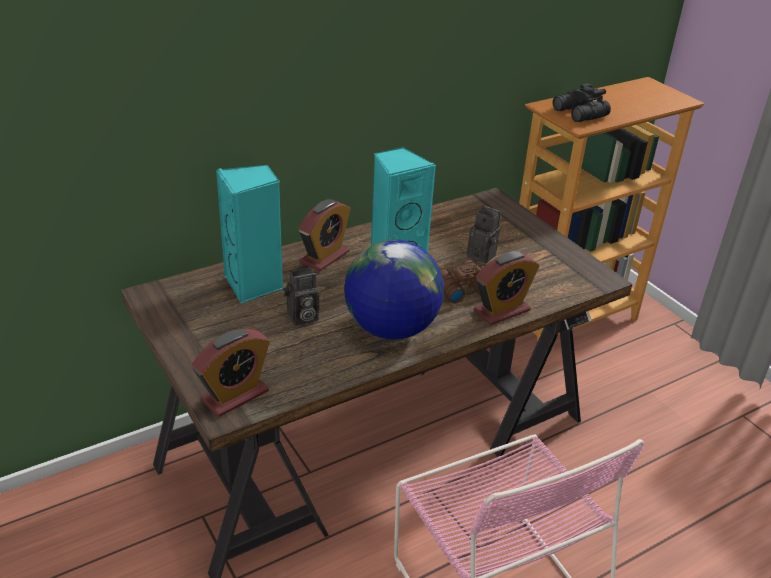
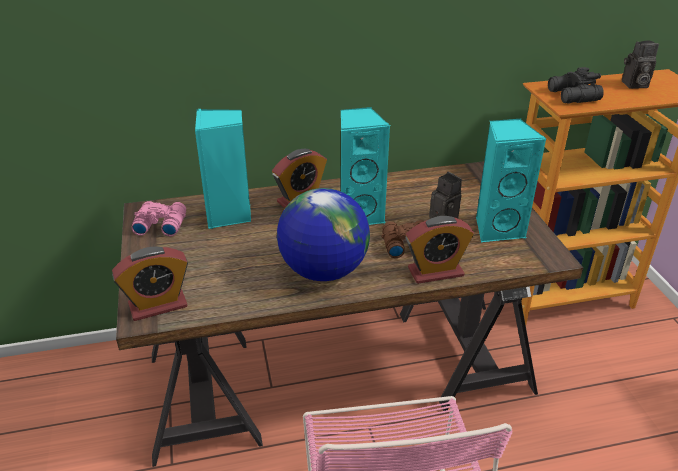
camera: 20 degrees right, 0 degrees up
camera [283,267,319,325] -> camera moved to [622,41,659,89]
none -> pink binoculars [131,201,186,236]
none -> turquoise speaker [476,119,546,242]

